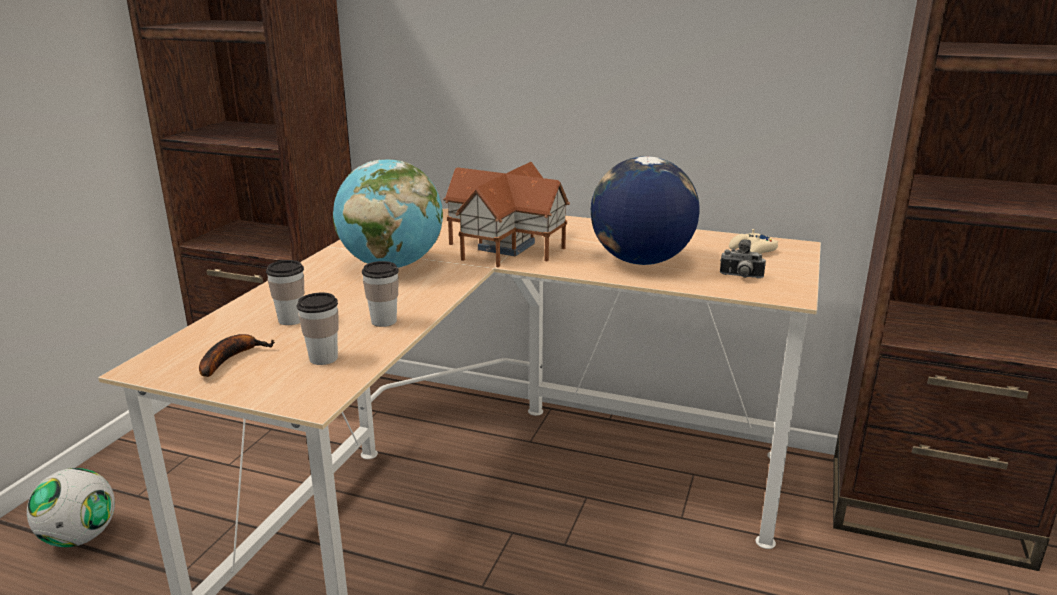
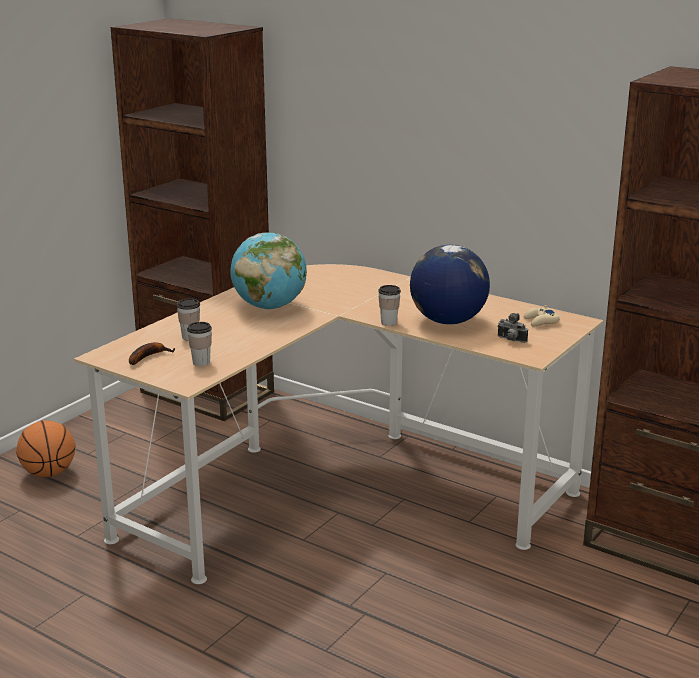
camera: 15 degrees right, 0 degrees up
football [27,468,115,547] -> basketball [16,420,75,477]
cup [362,261,399,327] -> cup moved to [378,285,401,326]
toy house [443,162,570,267] -> none

